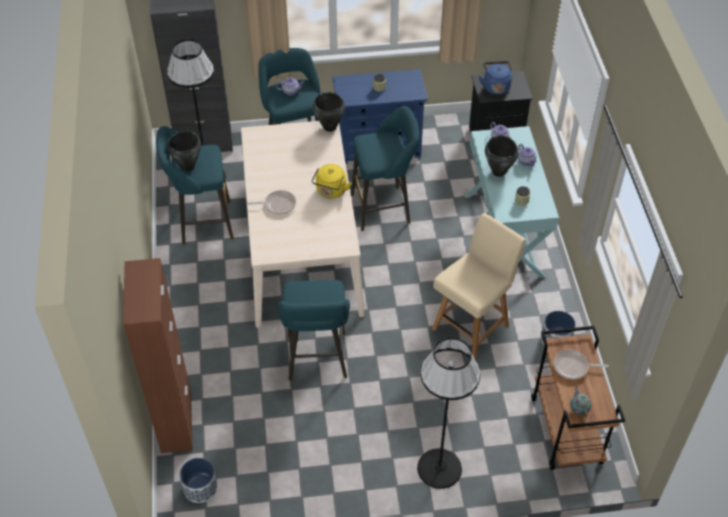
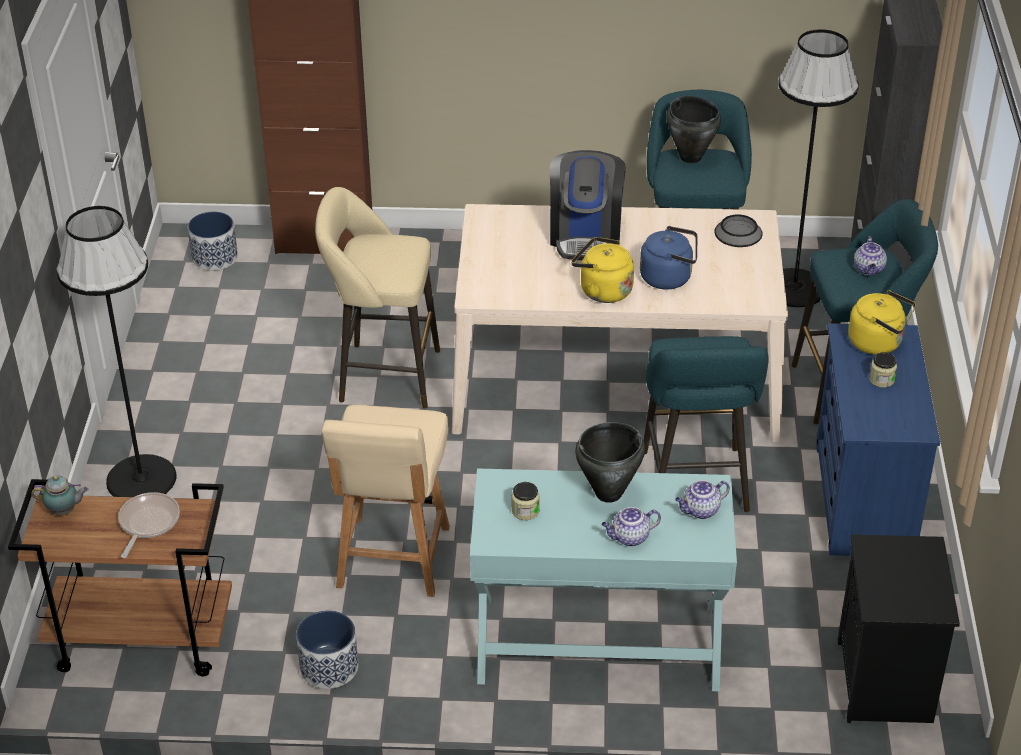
camera: 100 degrees right, 10 degrees down
frying pan [247,190,296,214] -> coffee machine [550,150,626,260]
turquoise stool [278,280,350,381] -> beige stool [315,187,440,408]
black cooking pot [313,92,345,132] -> none
beige chair [432,213,526,359] -> beige chair turned 45 degrees clockwise [322,405,450,597]
blue kettle [479,61,512,95] -> blue kettle moved to [640,226,697,290]
none -> bowl [714,214,763,247]
none -> yellow kettle [848,290,916,355]

